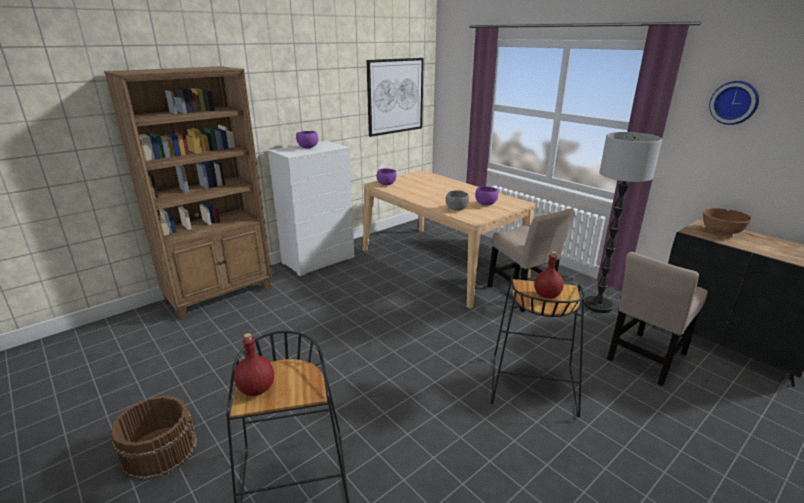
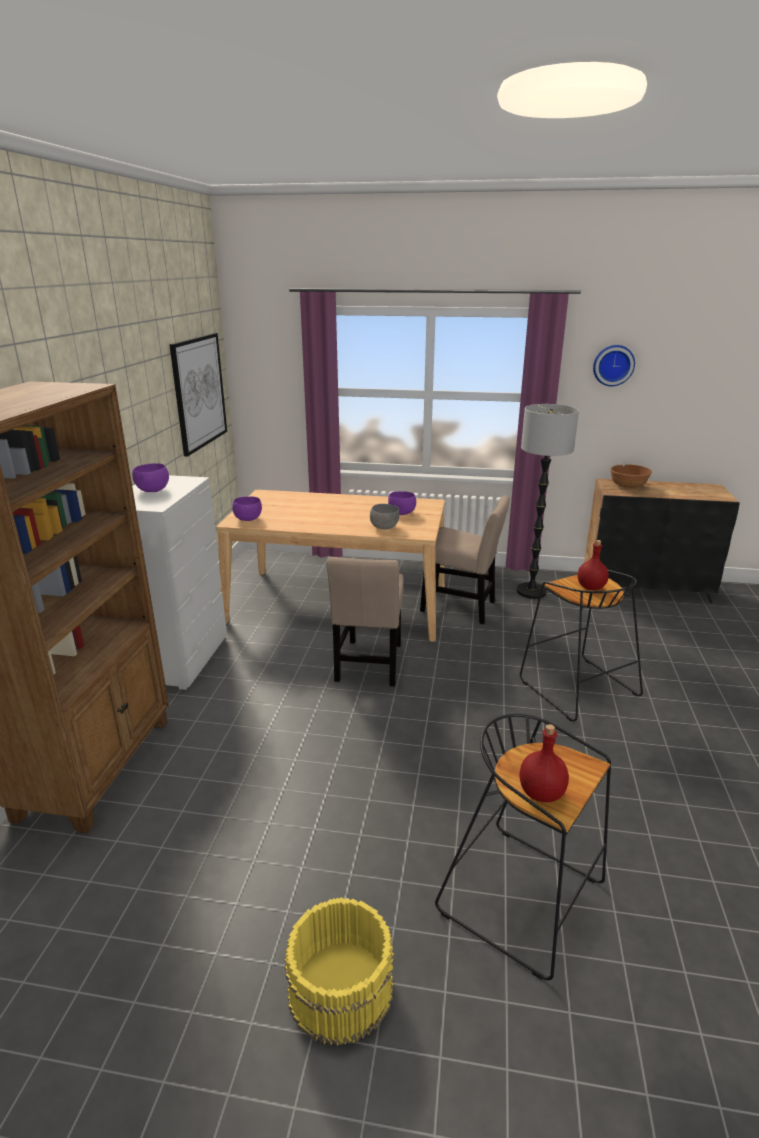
camera: 40 degrees left, 0 degrees up
brown bucket [110,395,197,481] -> yellow bucket [285,897,394,1046]
beige chair [607,252,708,386] -> beige chair moved to [326,557,404,686]

